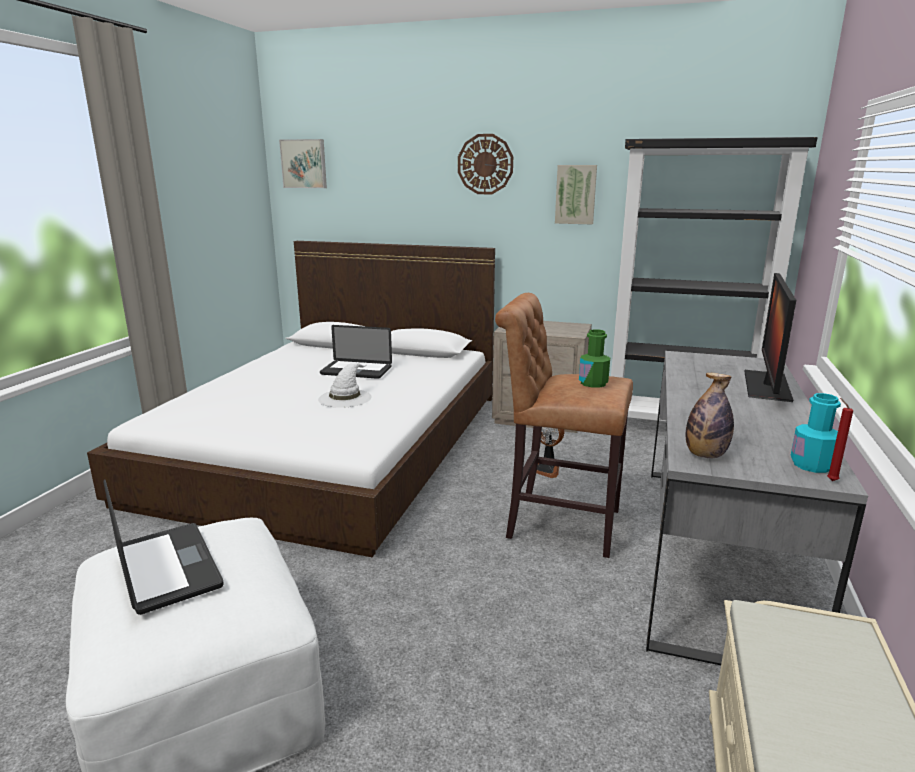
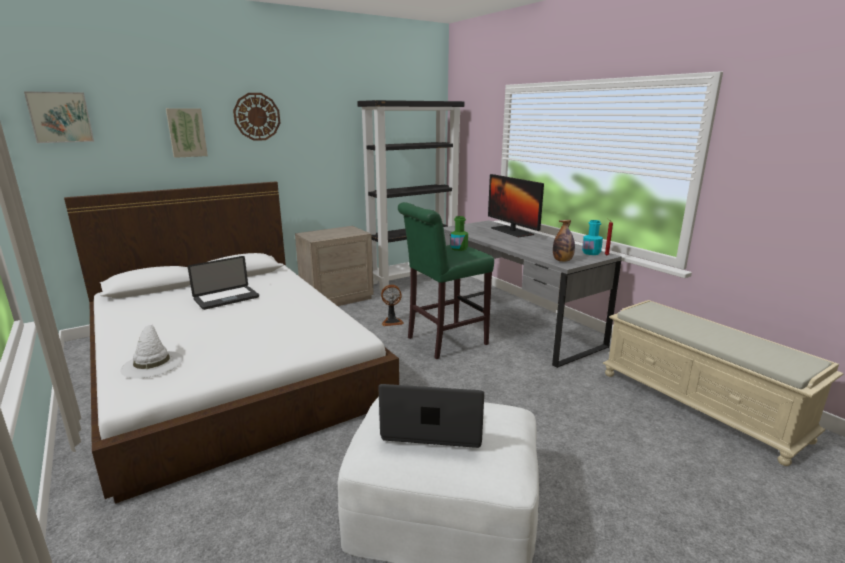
camera: 50 degrees left, 0 degrees up
white hat [318,362,372,408] -> white hat moved to [120,325,183,379]
brown stool [495,293,633,558] -> green stool [398,202,494,359]
picture [555,165,597,224] -> picture moved to [166,108,208,158]

